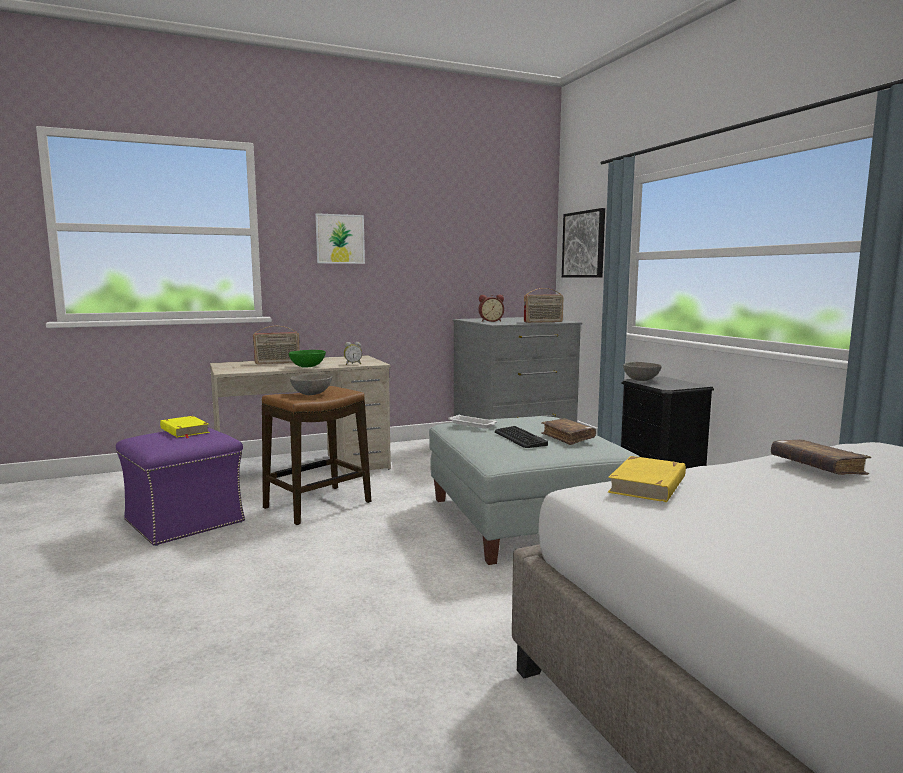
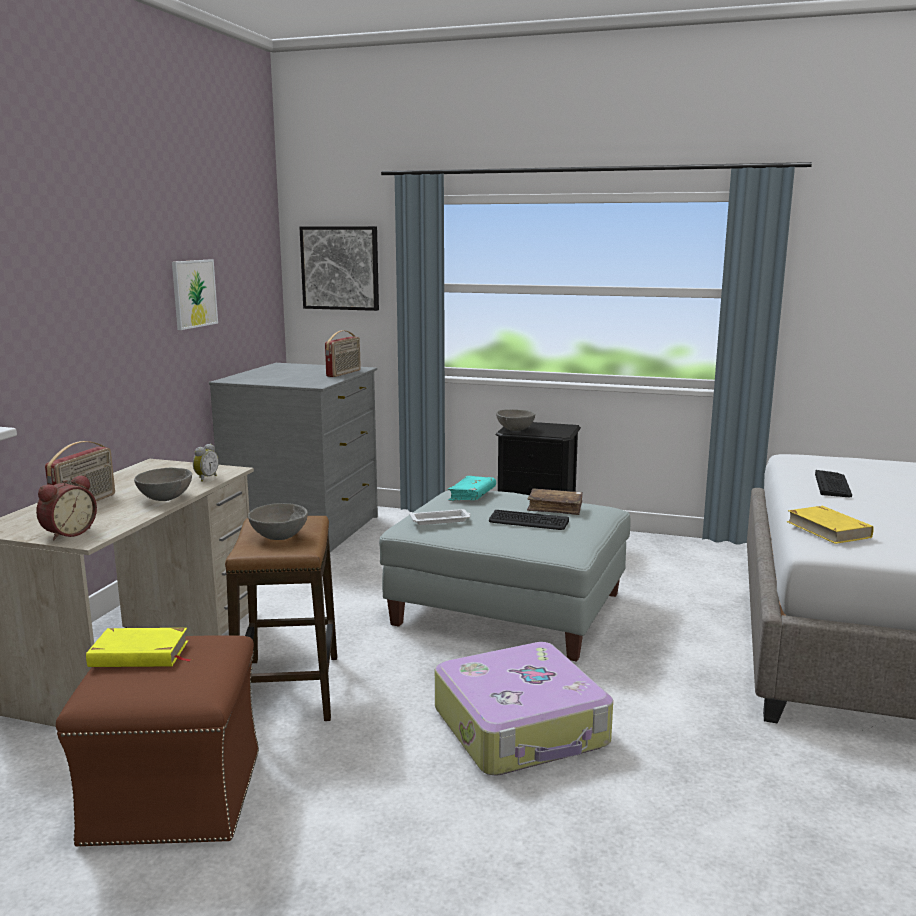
camera: 50 degrees left, 5 degrees up
purple ottoman [116,427,245,546] -> brown ottoman [56,635,259,846]
green bowl [289,350,326,368] -> grey bowl [134,468,192,501]
picture [315,213,365,264] -> picture moved to [172,259,218,330]
alarm clock [478,295,504,322] -> alarm clock moved to [36,475,97,541]
brown book [771,439,871,475] -> keyboard [815,470,852,497]
none -> suitcase [435,642,613,776]
none -> turquoise book [448,476,496,501]

